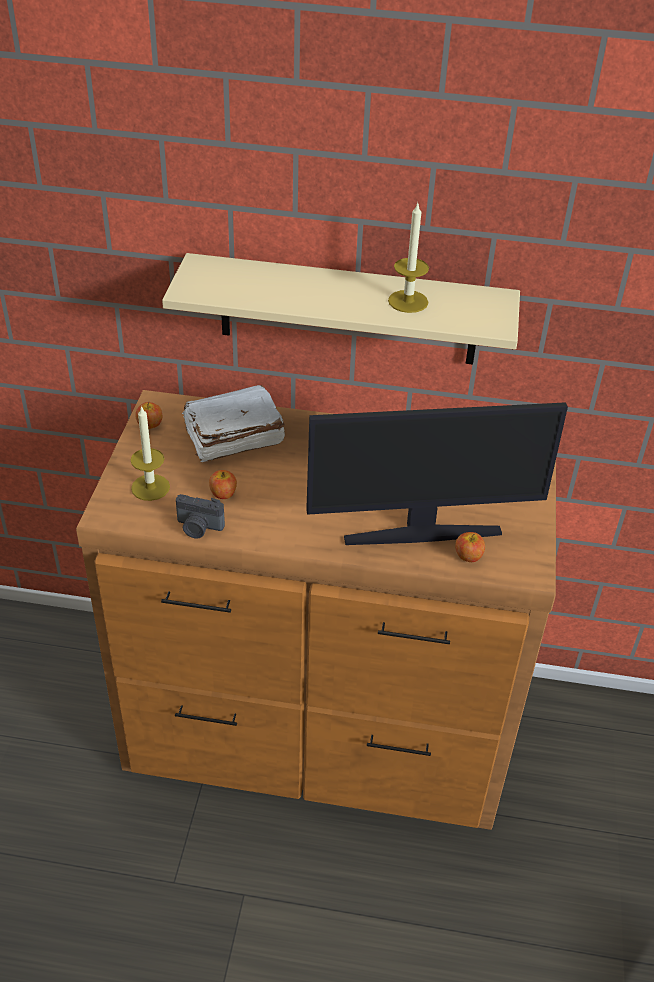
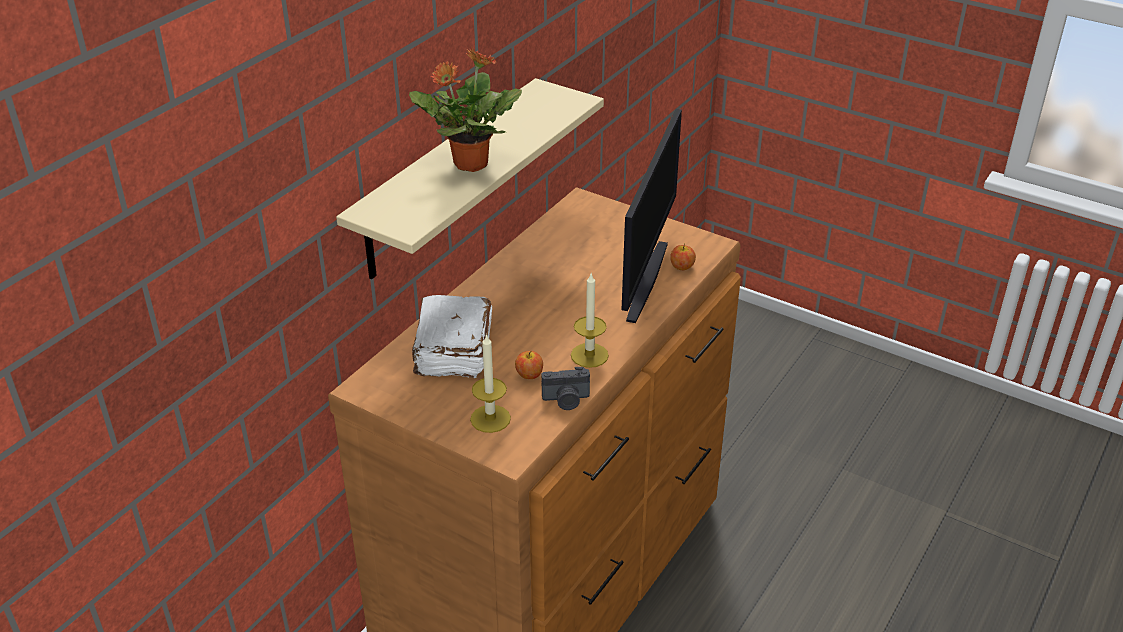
camera: 65 degrees left, 5 degrees down
apple [135,402,162,429] -> none
camera [176,494,225,539] -> camera turned 45 degrees clockwise [542,367,590,410]
candle [388,203,429,313] -> candle moved to [571,274,609,368]
none -> potted plant [409,48,522,172]

